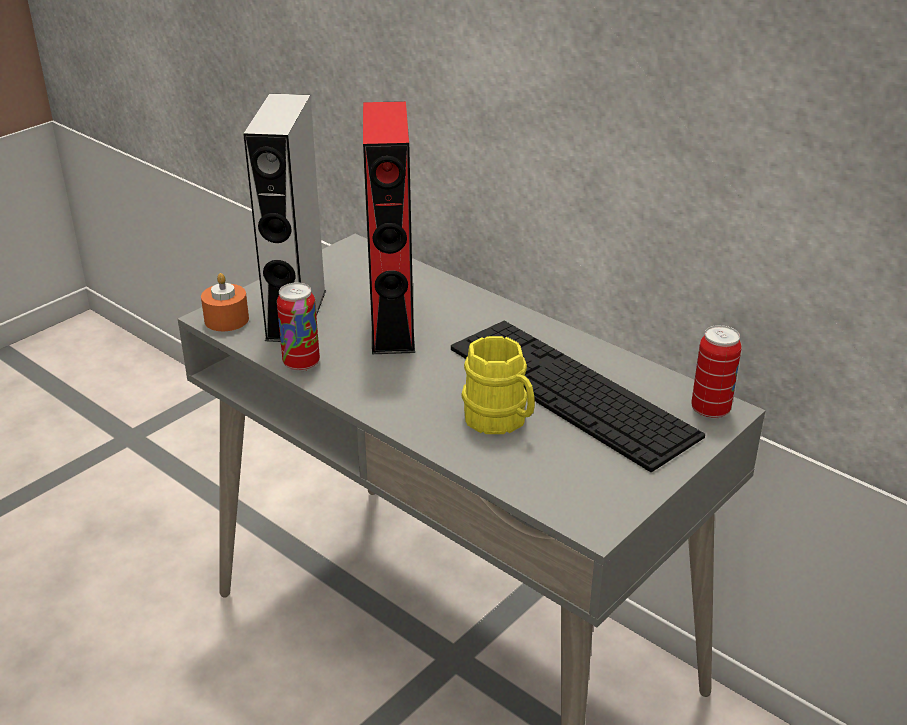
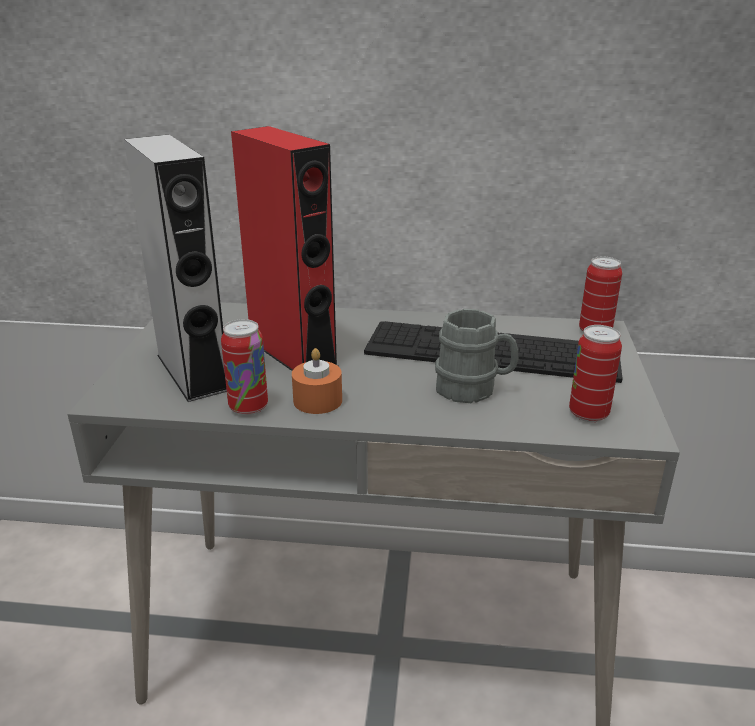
camera: 35 degrees left, 5 degrees down
orange candle [201,273,249,331] -> orange candle moved to [292,348,342,414]
yellow mug [461,336,535,434] -> grey mug [435,309,518,403]
none -> can [569,325,622,422]

